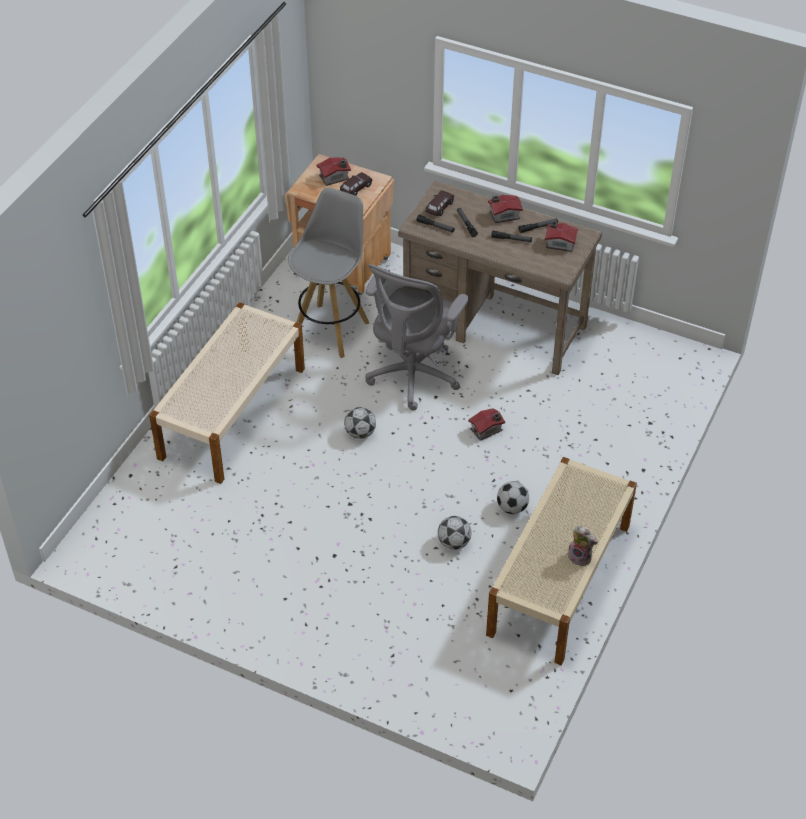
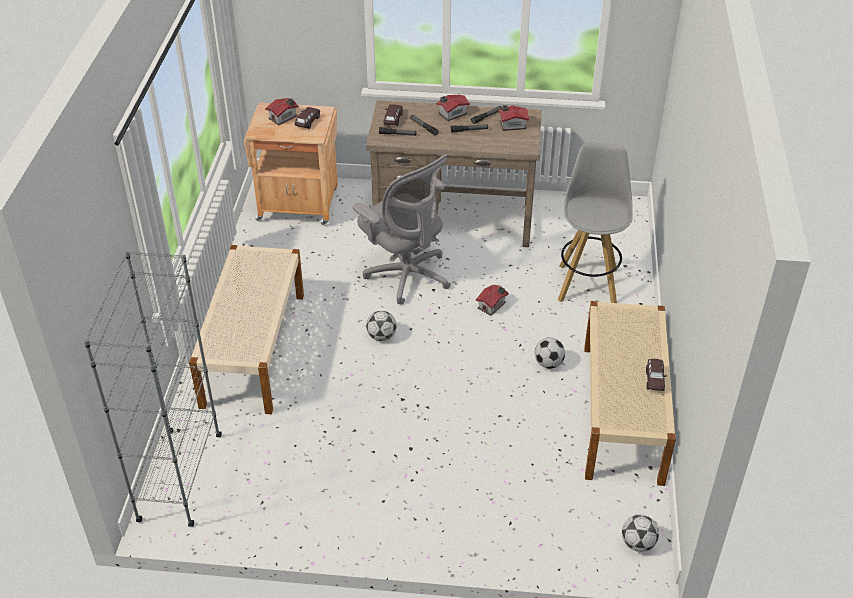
camera: 20 degrees left, 5 degrees down
grey stool [288,188,369,358] -> grey stool moved to [558,142,633,303]
grey office chair [365,264,469,410] -> grey office chair turned 45 degrees counterclockwise [353,154,451,305]
football [438,516,471,550] -> football moved to [622,515,659,552]
plush toy [567,525,598,567] -> brown toy car [646,359,667,391]
none -> grey bookcase [84,251,221,527]

